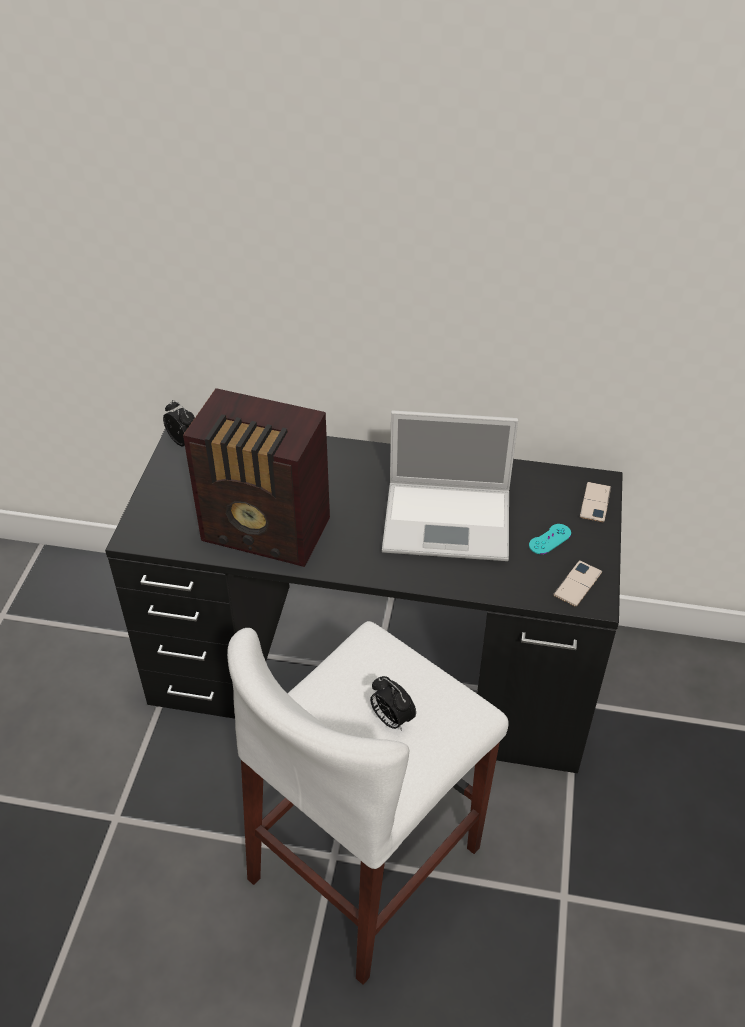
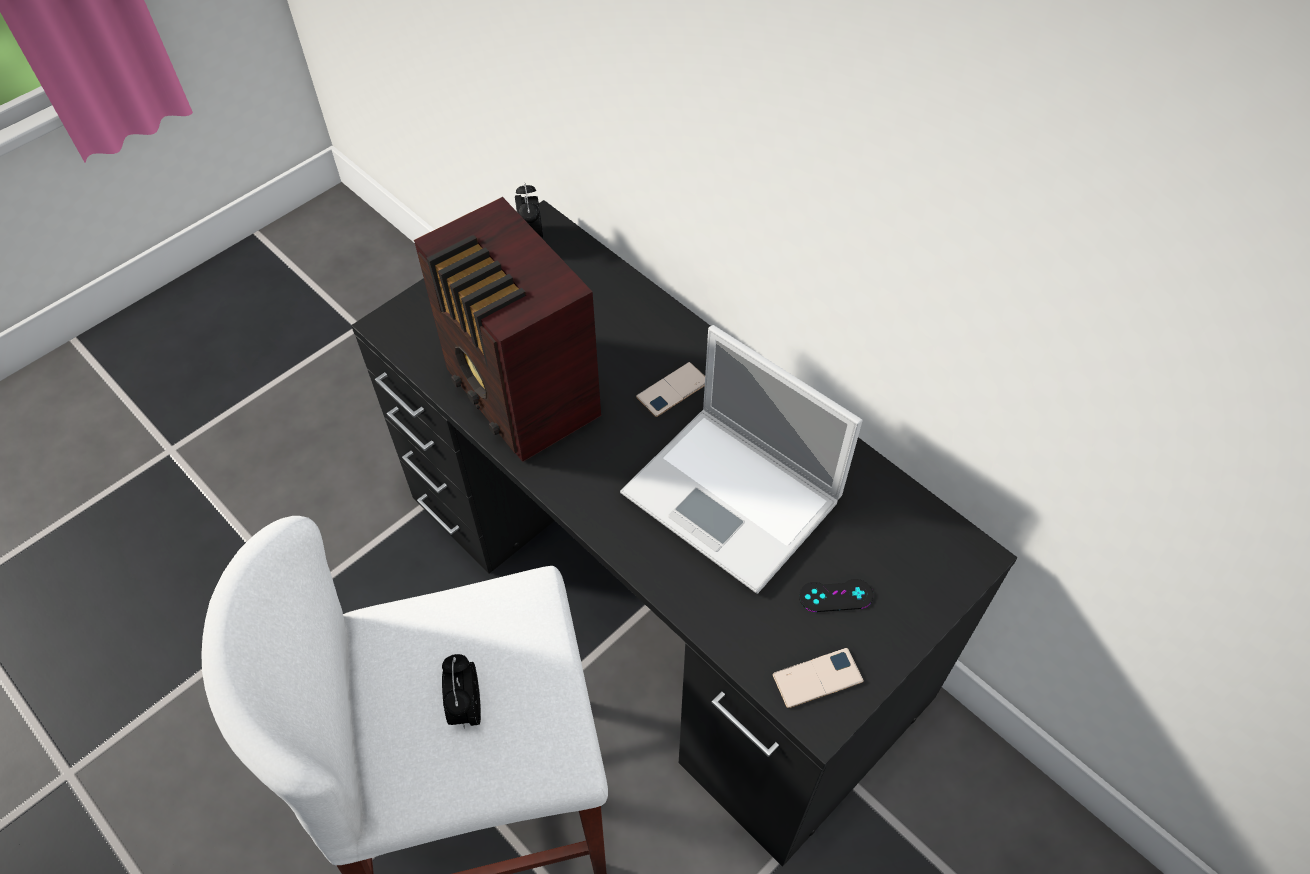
camera: 35 degrees right, 10 degrees up
turquoise game controller [529,524,571,554] -> black game controller [799,579,873,612]
phone [580,482,611,523] -> phone moved to [636,362,705,417]

